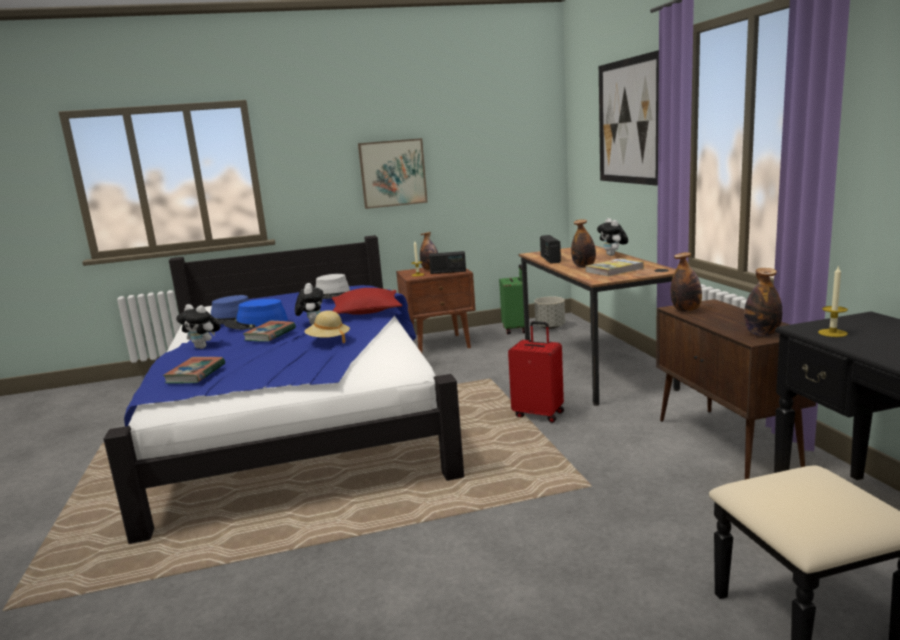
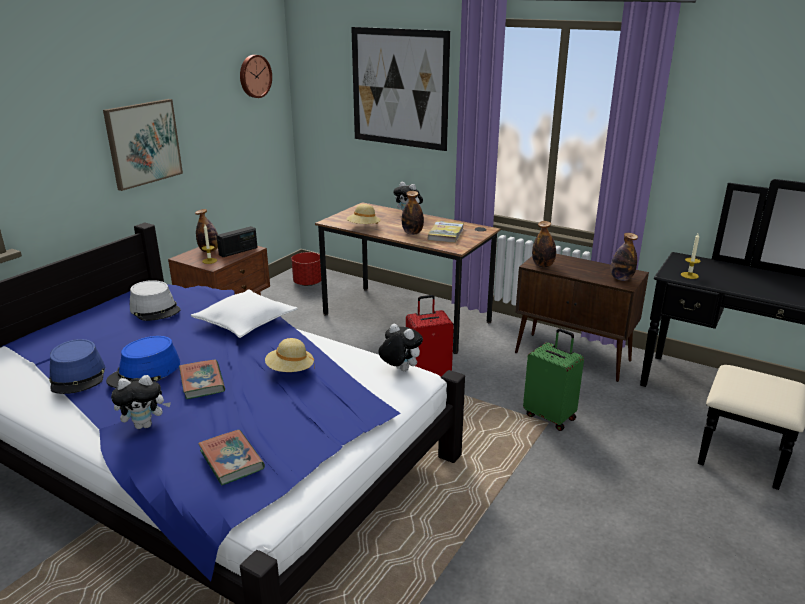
camera: 45 degrees left, 10 degrees up
plush toy [295,283,323,325] -> plush toy moved to [378,324,423,371]
red pillow [332,288,403,315] -> white pillow [191,289,298,338]
green suitcase [499,265,525,334] -> green suitcase moved to [523,328,584,431]
grey planter [534,296,565,329] -> red planter [291,252,321,286]
radio [540,235,561,264] -> beige hat [346,204,381,224]
none -> wall clock [240,55,272,98]

